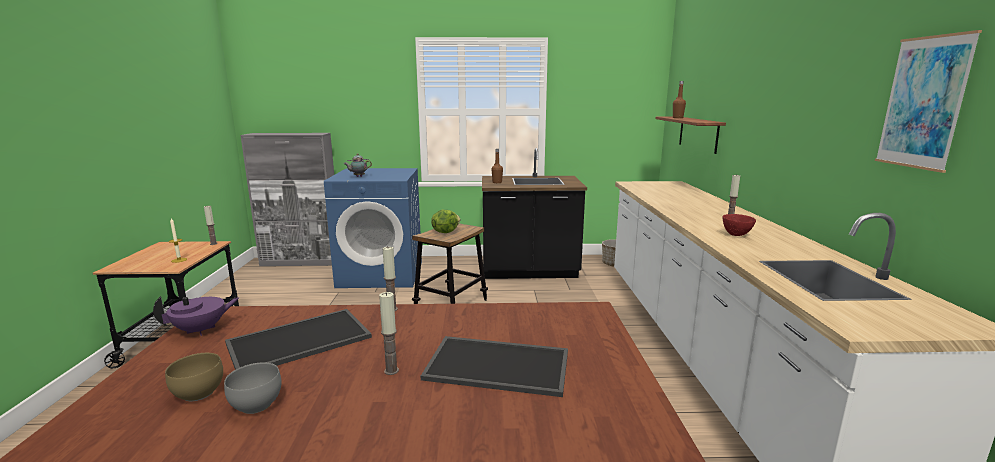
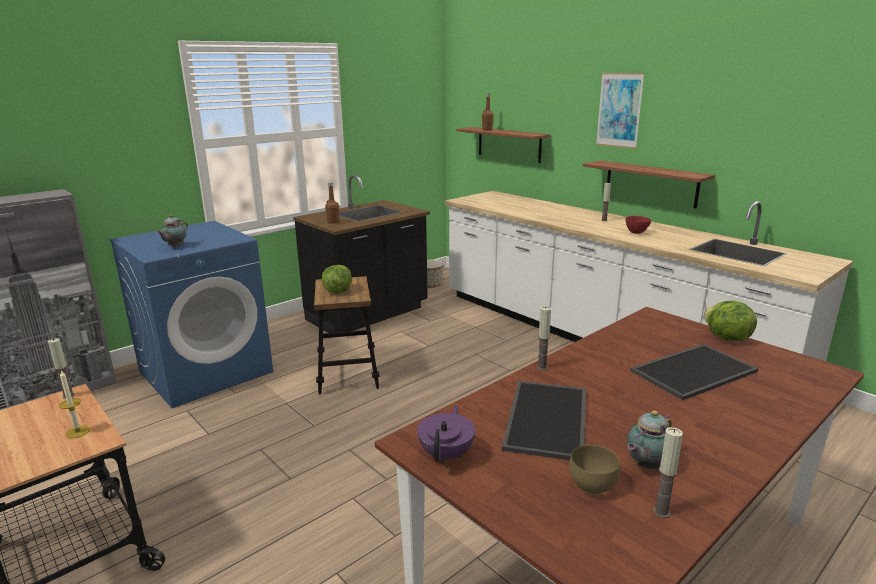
camera: 40 degrees left, 5 degrees up
grey bowl [224,362,281,414] -> teapot [627,411,672,469]
candle [379,292,399,375] -> candle moved to [653,427,683,518]
picture [875,30,982,173] -> picture moved to [596,73,645,149]
none -> shelf [583,160,715,208]
none -> lettuce [704,300,757,341]

